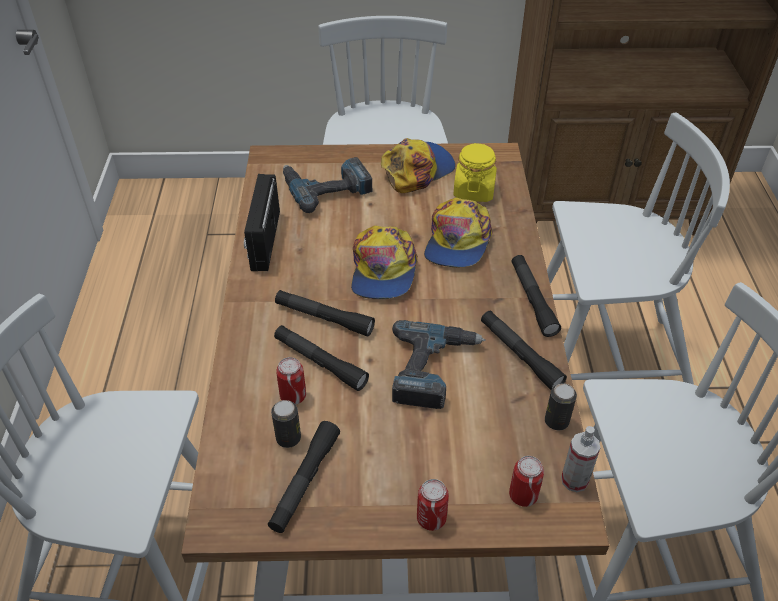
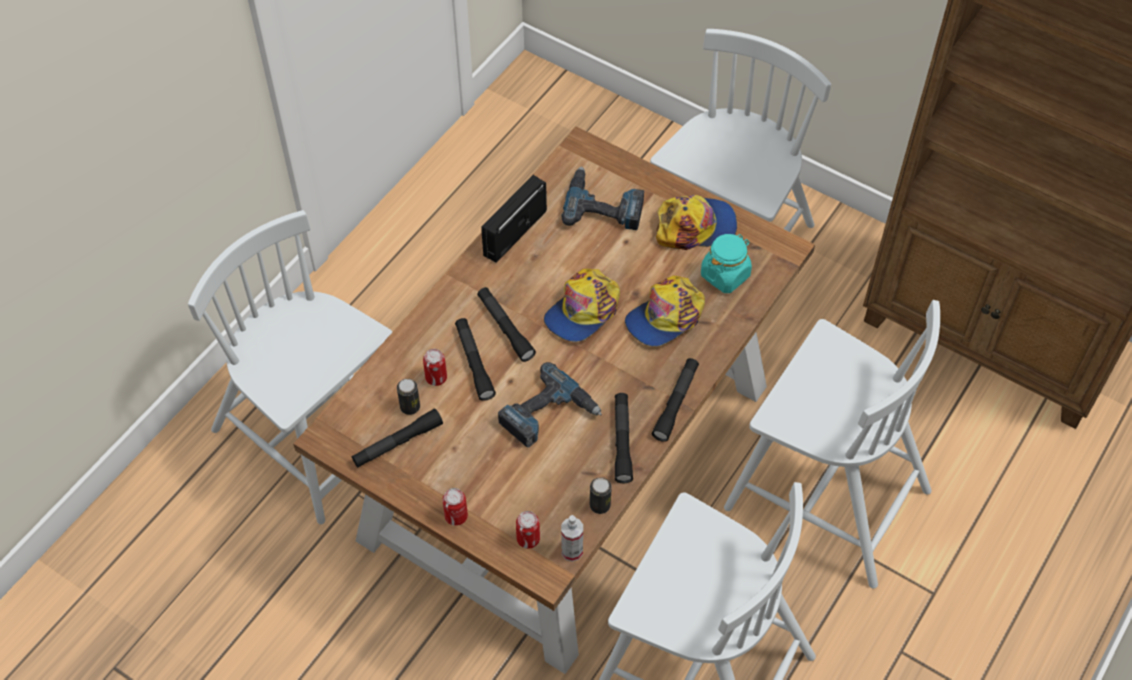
camera: 35 degrees right, 10 degrees up
yellow jar [453,143,497,202] -> turquoise jar [701,234,752,293]

